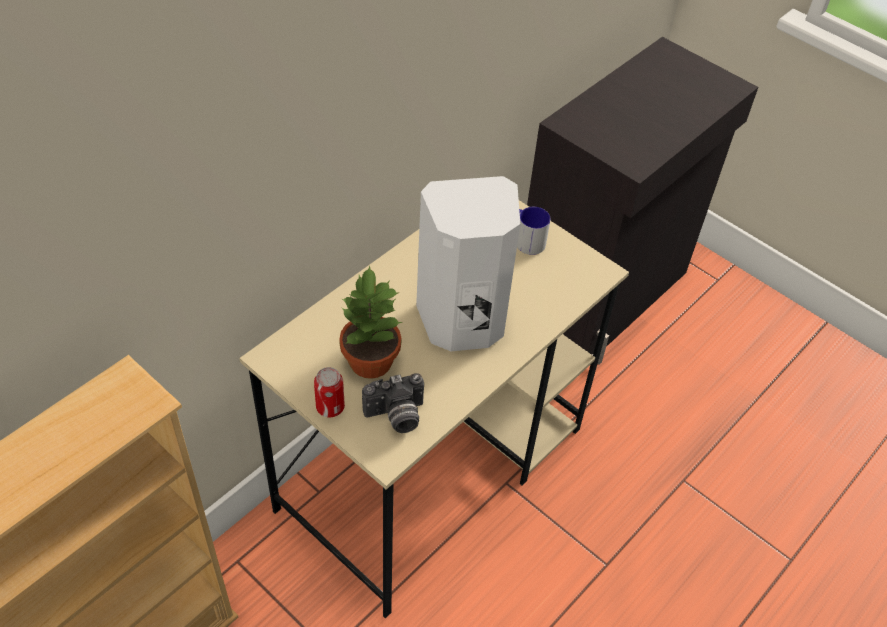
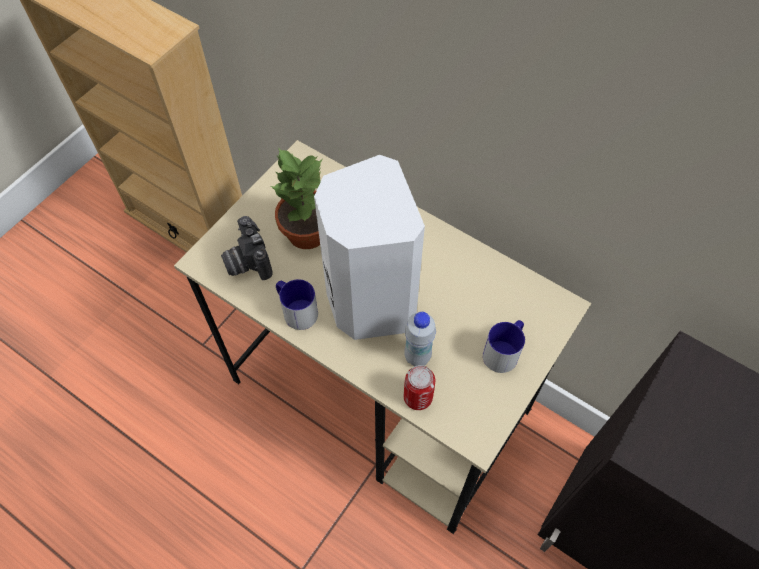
camera: 85 degrees right, 10 degrees up
can [314,367,345,417] -> can moved to [403,365,435,410]
none -> mug [276,279,318,330]
none -> white bottle [404,312,436,367]

